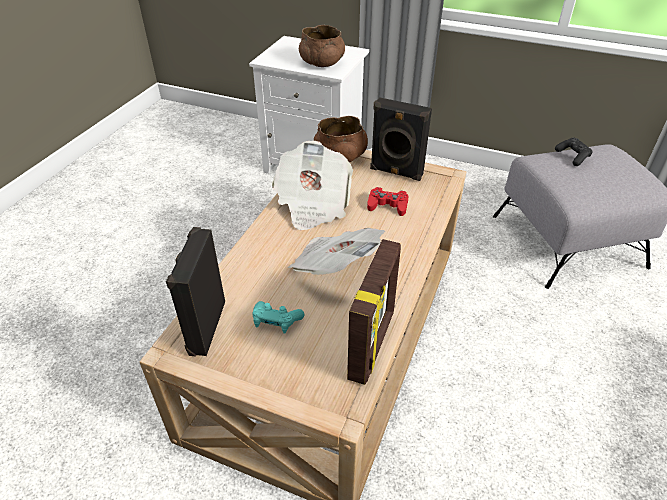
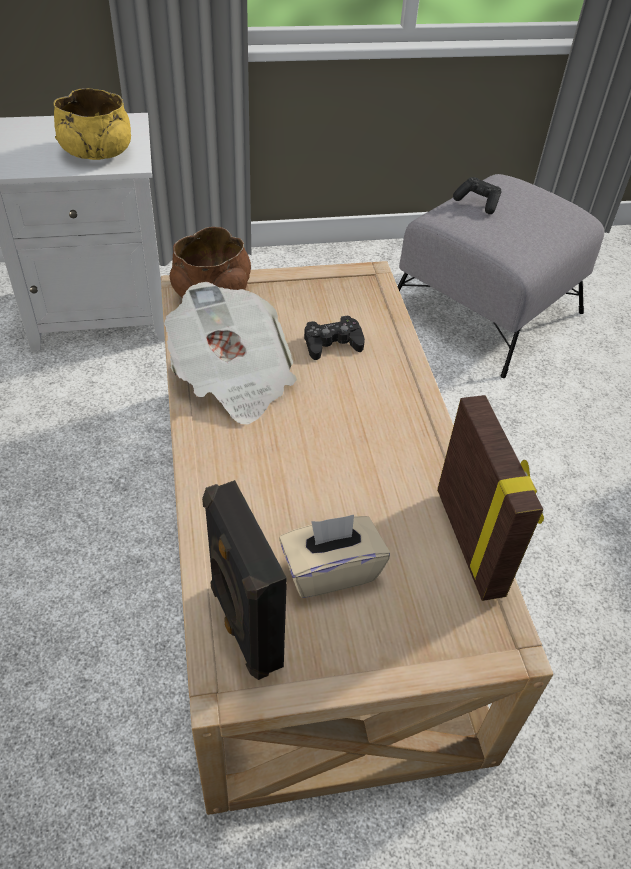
camera: 35 degrees left, 5 degrees up
turquoise game controller [252,301,304,334] -> beige tissue box [279,515,390,598]
newspaper [288,228,385,275] -> none
brown bowl [299,25,345,67] -> yellow bowl [54,88,131,160]
red game controller [367,187,409,216] -> black game controller [304,315,365,360]
black speaker [370,97,432,181] -> none

